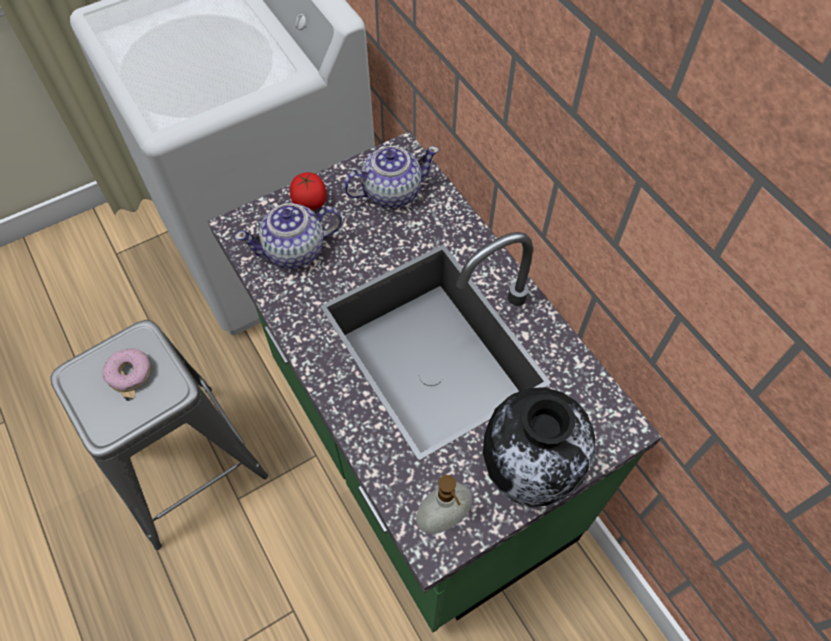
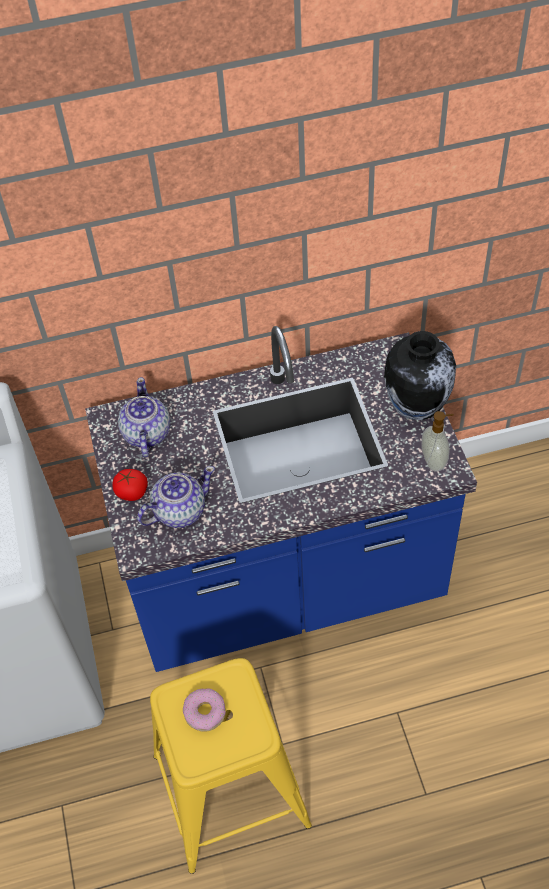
camera: 70 degrees left, 5 degrees down
grey stool [50,320,268,550] -> yellow stool [150,658,312,874]
green counter [208,132,662,632] -> blue counter [85,326,477,672]
teapot [234,203,342,269] -> teapot turned 120 degrees counterclockwise [137,466,215,528]

